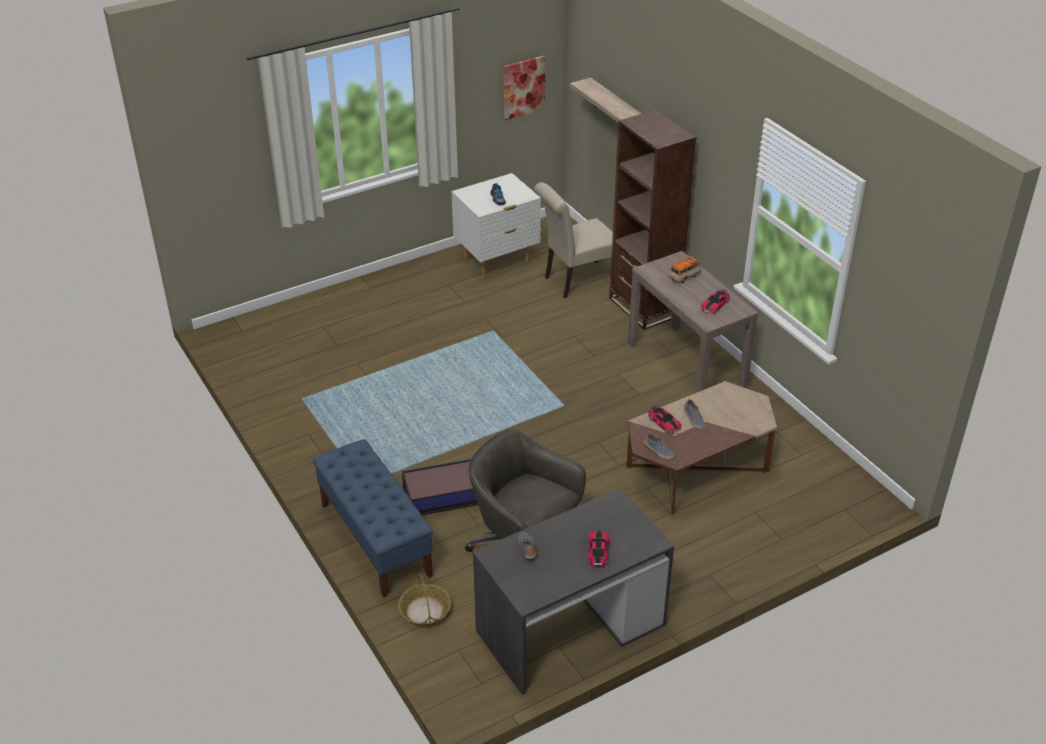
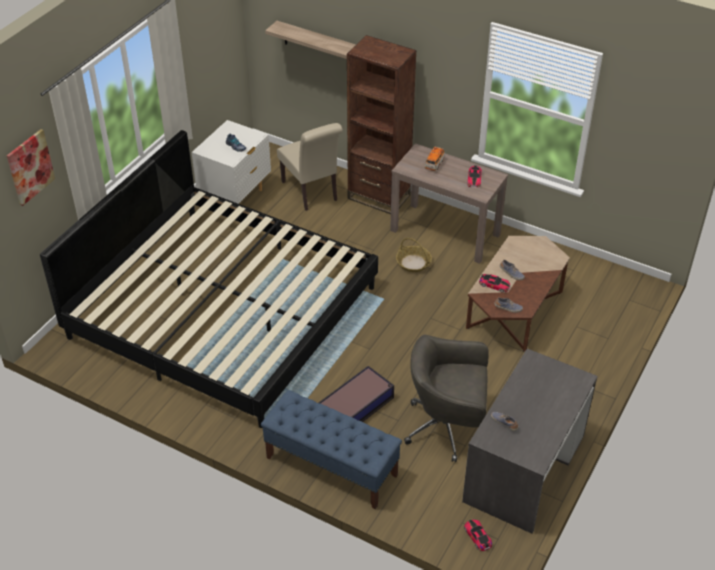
camera: 30 degrees left, 5 degrees up
basket [398,573,451,626] -> basket moved to [396,238,432,272]
picture [504,56,545,120] -> picture moved to [7,129,55,206]
beige chair [534,182,613,298] -> beige chair turned 60 degrees counterclockwise [277,123,343,211]
toy car [588,531,609,567] -> toy car moved to [464,519,492,551]
none -> bed [40,130,378,428]

